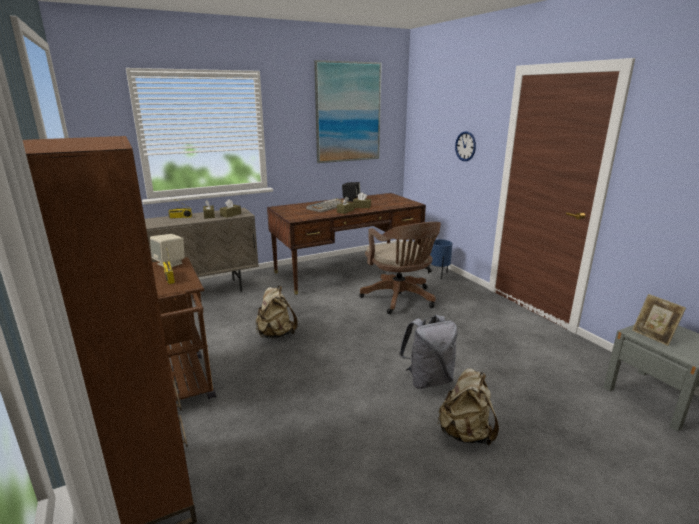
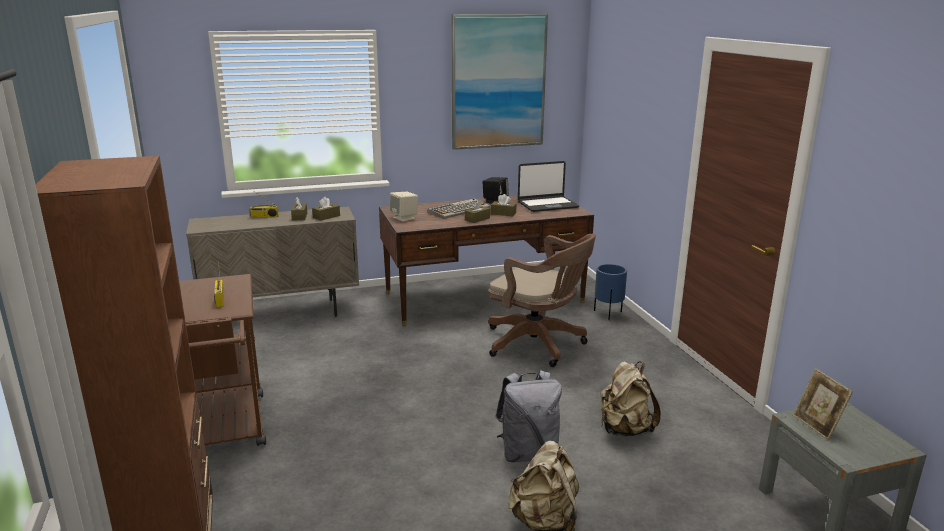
camera: 10 degrees right, 0 degrees up
beige speaker [150,234,185,267] -> beige speaker moved to [390,192,418,222]
beige backpack [256,286,298,338] -> beige backpack moved to [601,361,661,436]
brown office chair [359,222,441,314] -> brown office chair turned 45 degrees counterclockwise [488,234,596,367]
wall clock [455,131,476,161] -> none
none -> laptop [518,161,579,212]

